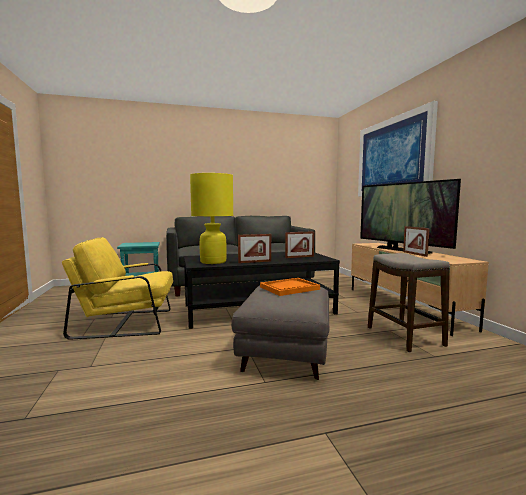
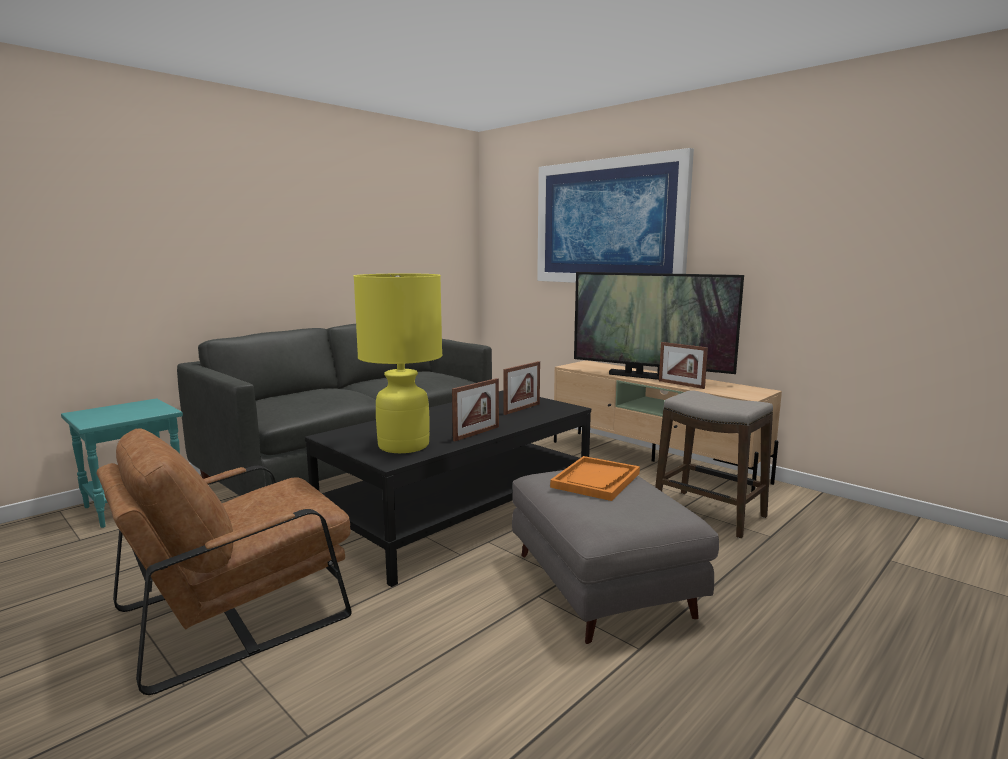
camera: 30 degrees left, 5 degrees up
yellow armchair [62,237,173,340] -> brown armchair [96,429,352,695]

